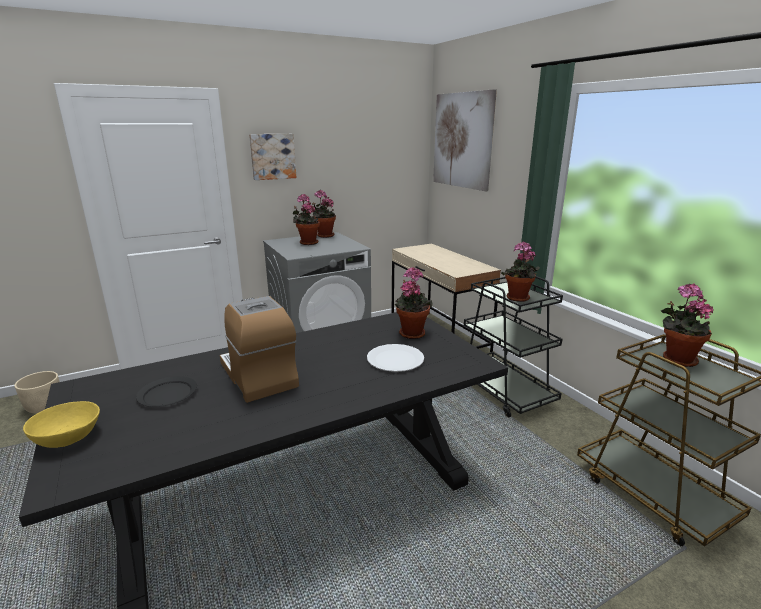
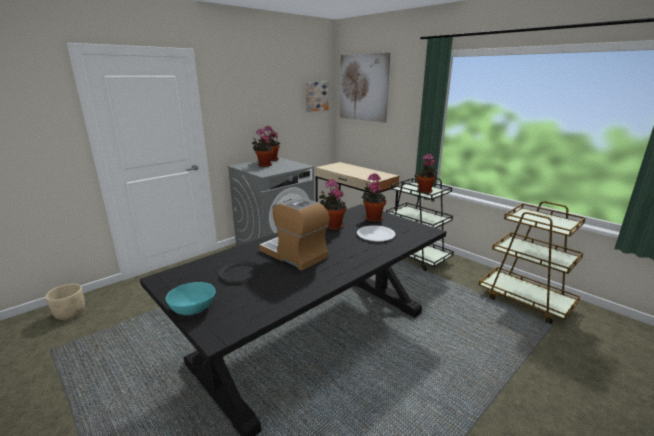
camera: 15 degrees left, 0 degrees up
yellow bowl [23,401,100,448] -> turquoise bowl [165,282,216,315]
picture [249,134,296,180] -> picture moved to [306,82,328,112]
potted plant [661,283,714,367] -> potted plant moved to [319,179,346,230]

